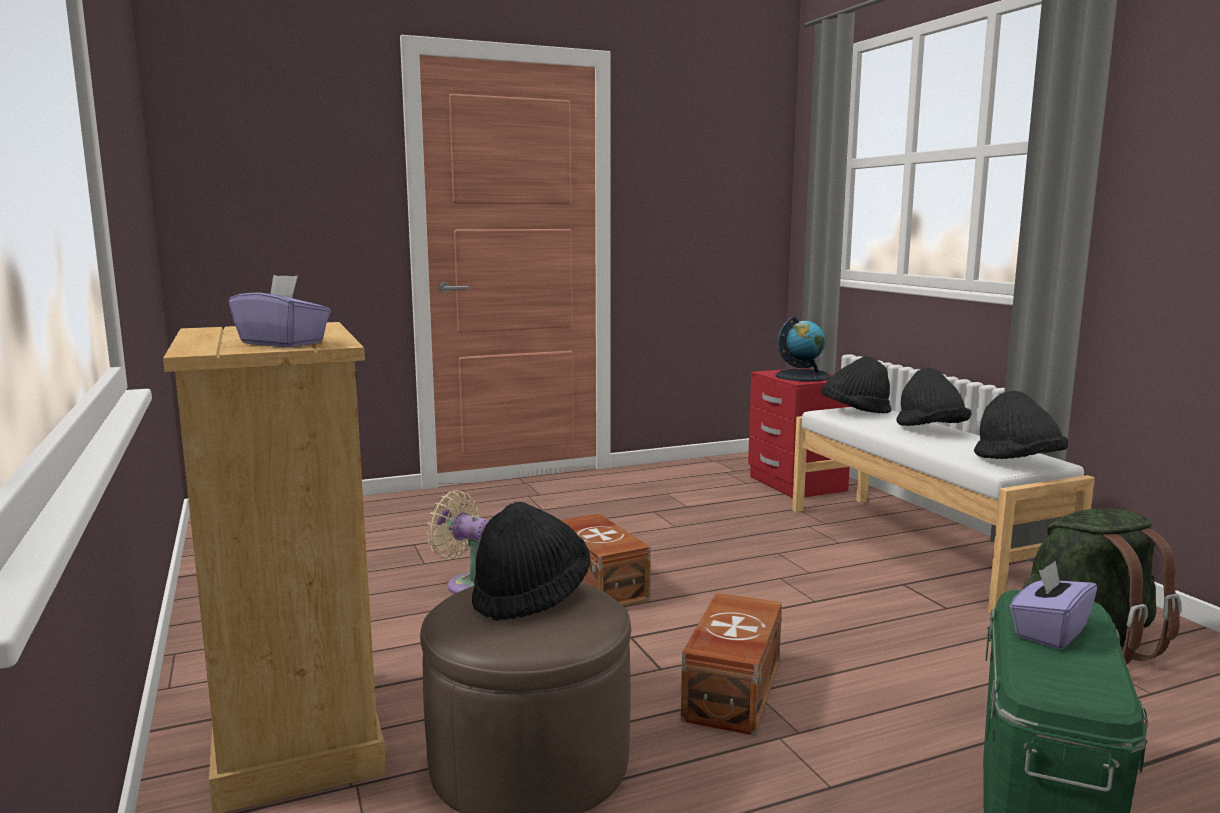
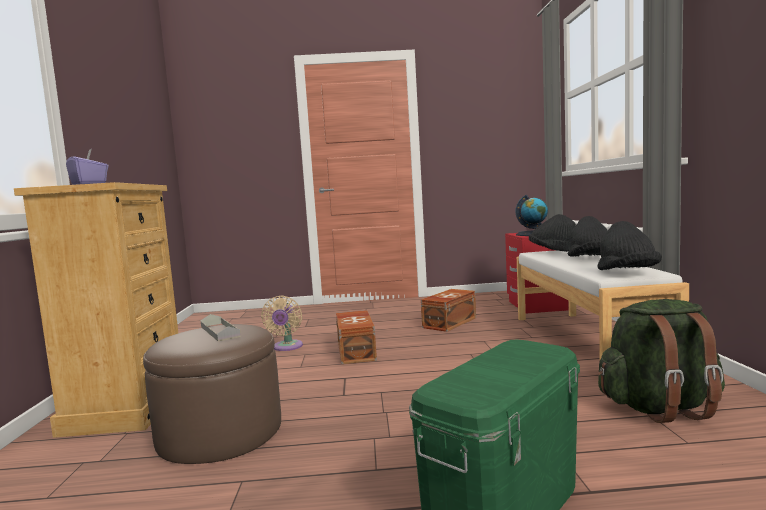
camera: 20 degrees right, 5 degrees down
beige fan [427,490,489,594] -> beige fan turned 135 degrees counterclockwise [261,296,303,351]
black hat [472,502,591,621] -> grey tray [201,314,241,341]
brown storage box [681,593,782,736] -> brown storage box moved to [421,289,476,332]
purple tissue box [1010,561,1097,650] -> none

